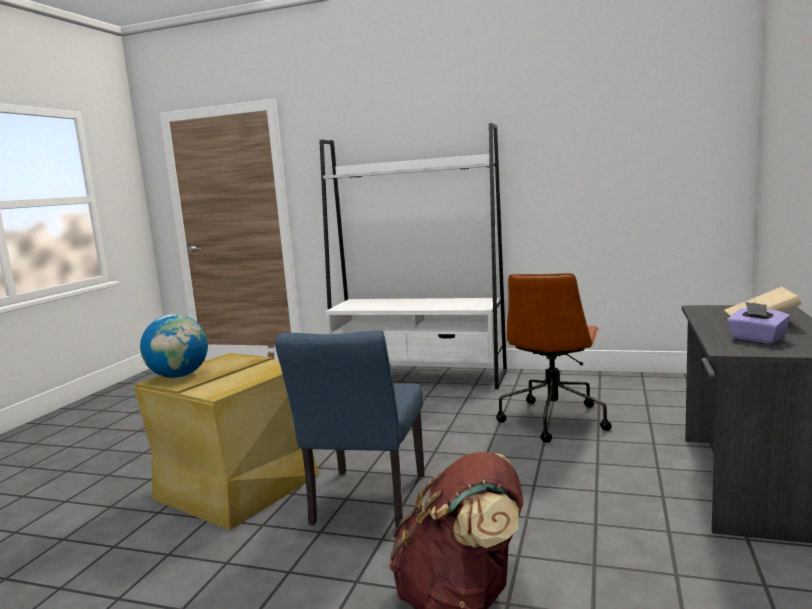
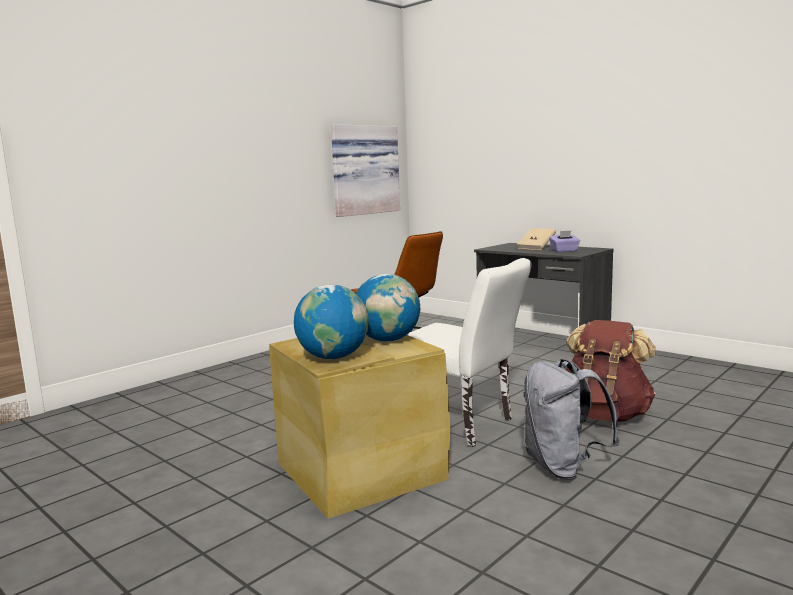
camera: 65 degrees left, 0 degrees up
blue chair [275,330,424,529] -> white chair [407,258,532,447]
white bookcase [319,123,507,389] -> none
none -> picture [331,124,400,217]
none -> globe [356,274,420,342]
none -> grey backpack [523,359,620,480]

